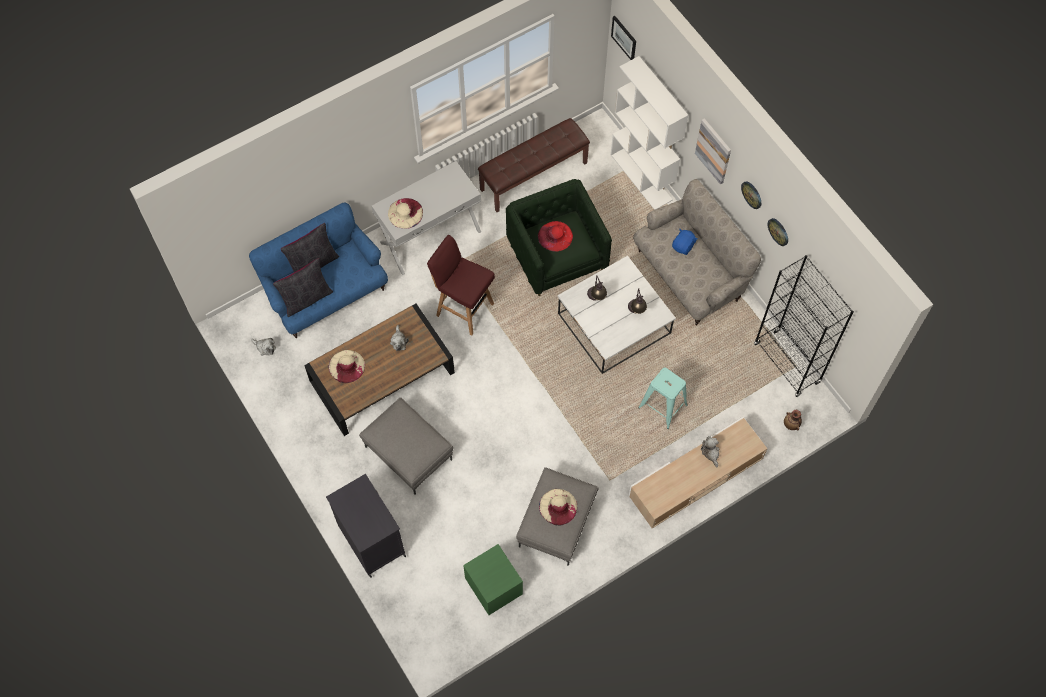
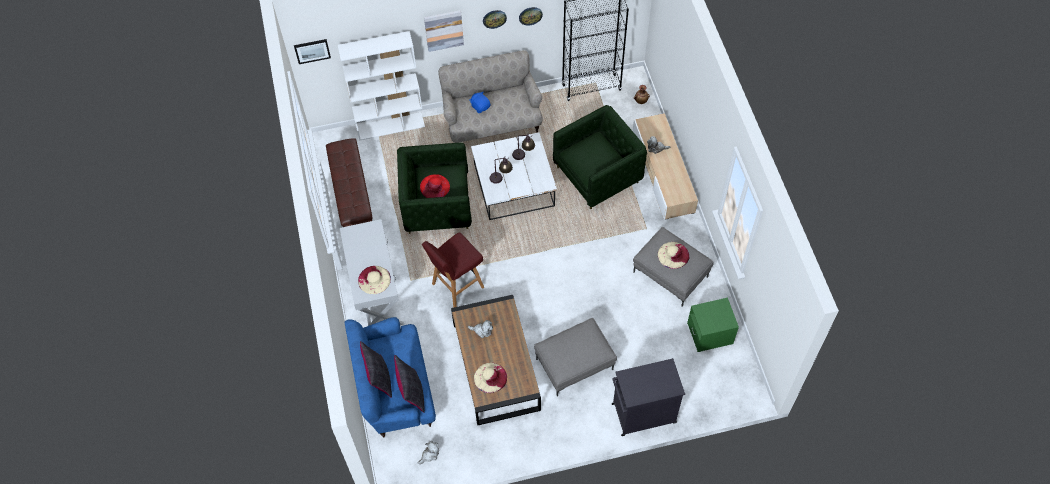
camera: 70 degrees left, 5 degrees down
turquoise stool [638,368,688,429] -> green armchair [553,105,647,209]

